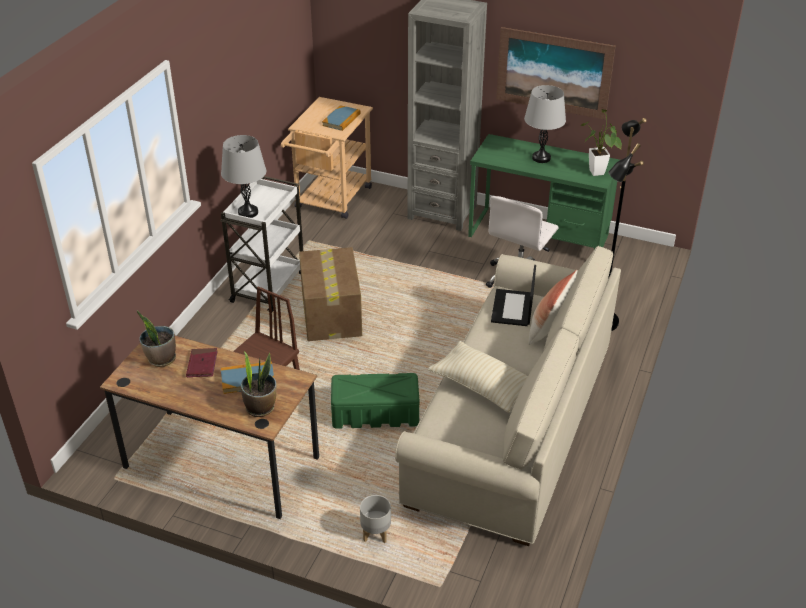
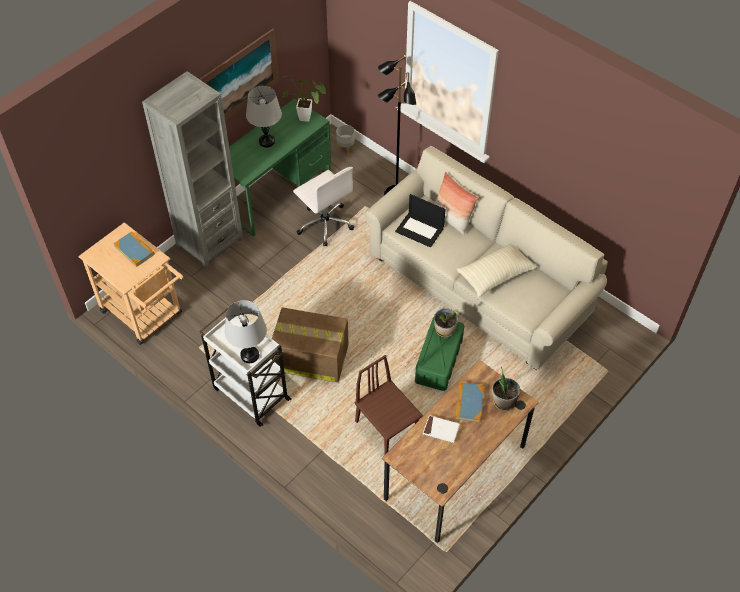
camera: 70 degrees left, 15 degrees up
potted plant [137,311,176,367] -> potted plant moved to [434,308,458,337]
red book [186,348,218,377] -> white book [423,415,460,443]
grey planter [360,495,391,543] -> grey planter moved to [336,125,355,155]

